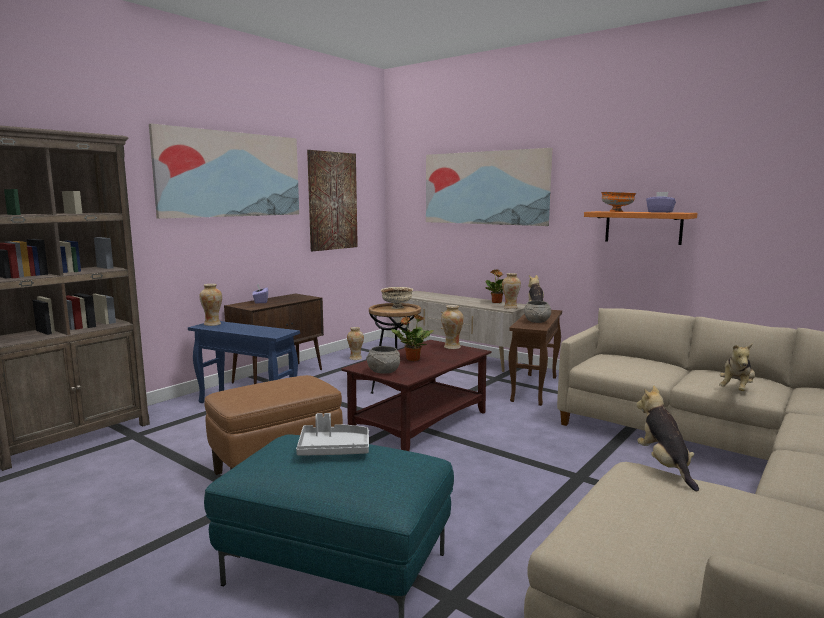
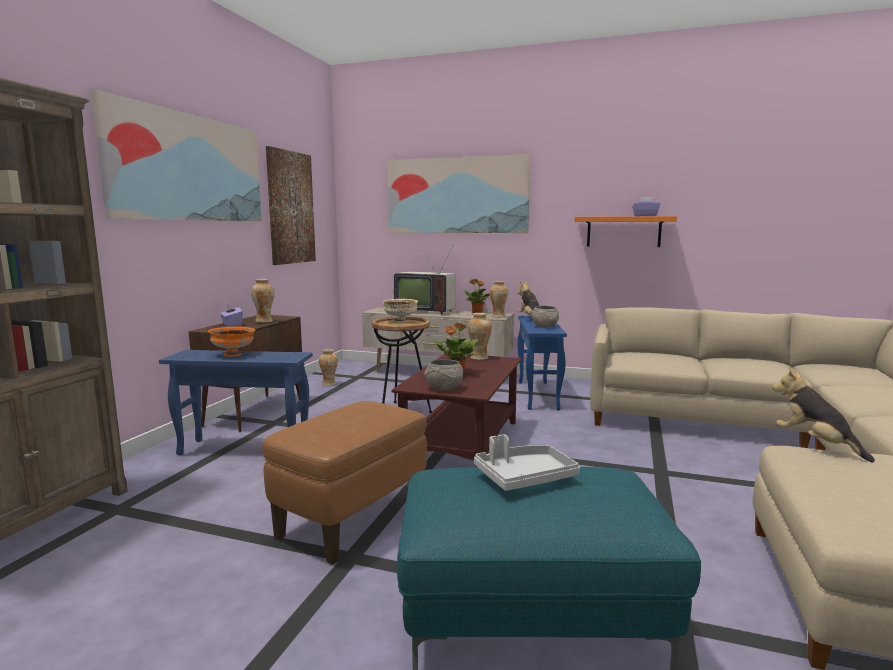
camera: 20 degrees left, 0 degrees up
vase [200,284,222,326] -> vase moved to [251,279,275,323]
brown side table [509,310,562,406] -> blue side table [517,316,567,410]
orange bowl [601,192,637,212] -> orange bowl moved to [208,326,255,357]
plush toy [719,344,755,391] -> none
none -> television [394,247,455,315]

